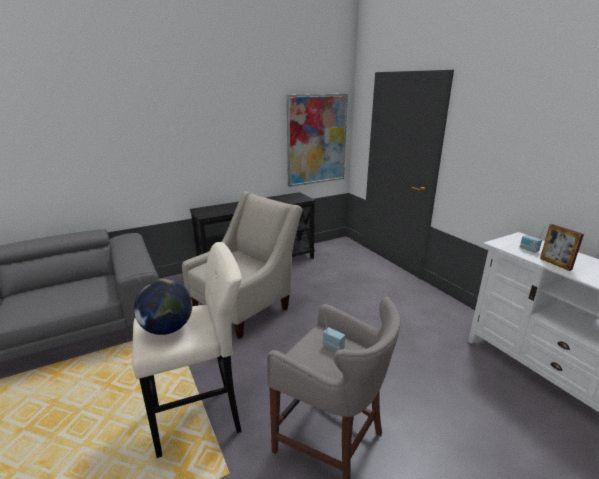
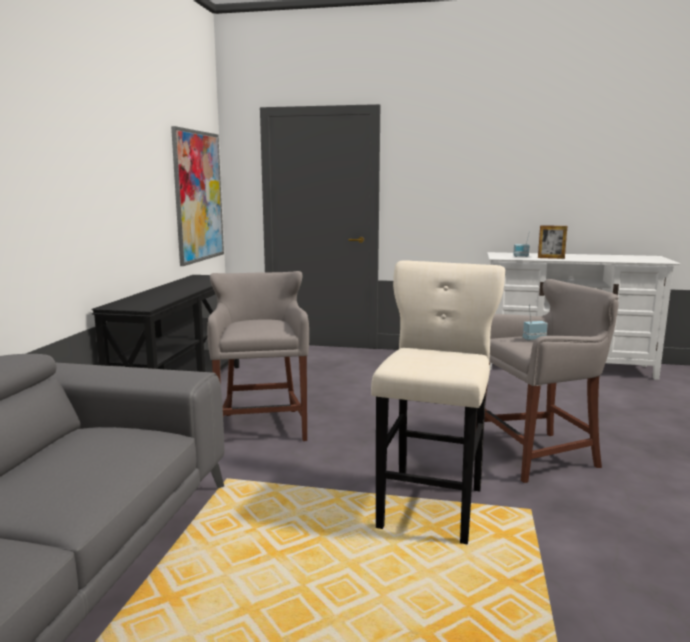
camera: 50 degrees left, 10 degrees down
globe [134,279,192,335] -> none
beige armchair [182,191,302,339] -> grey stool [207,271,309,441]

